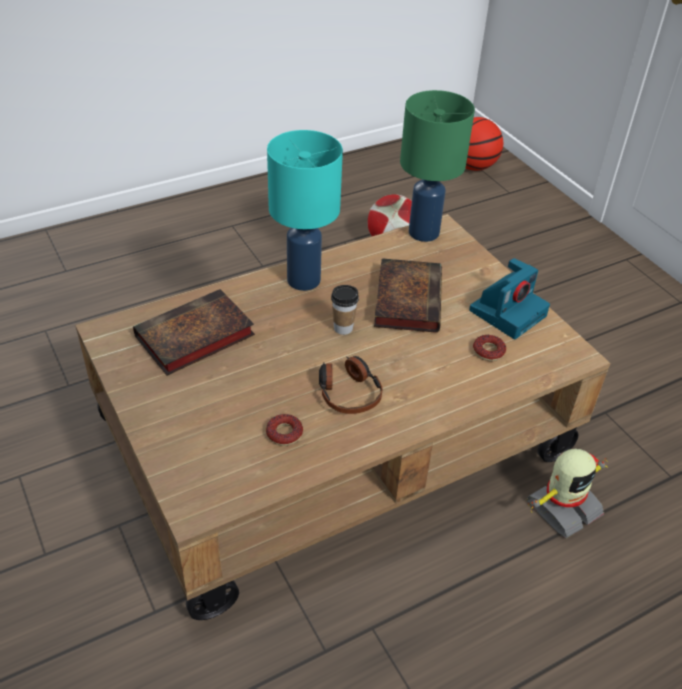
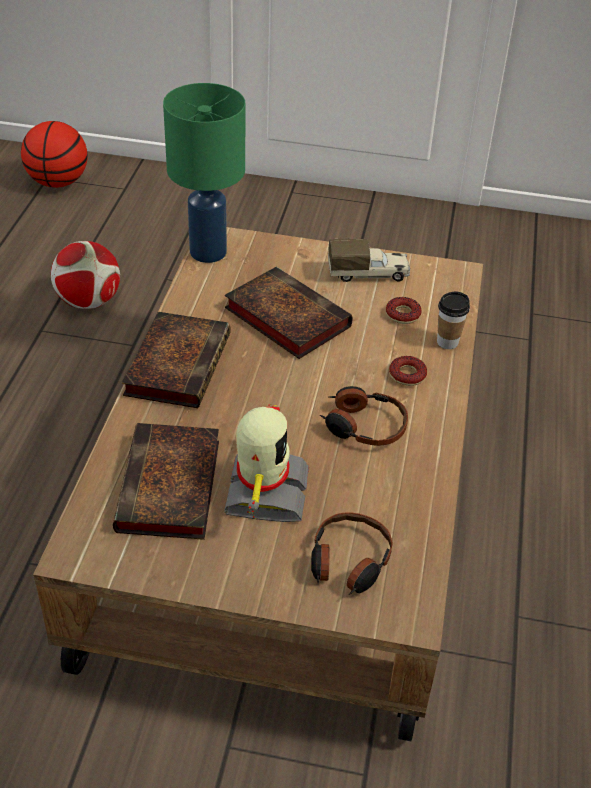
camera: 50 degrees left, 0 degrees up
donut [266,414,303,446] -> donut moved to [389,356,427,386]
turquoise table lamp [267,130,343,291] -> book [121,312,231,408]
cup [331,285,359,335] -> cup moved to [437,292,470,349]
camera [469,258,550,339] -> toy truck [328,239,410,282]
toy robot [527,449,607,538] -> toy robot moved to [224,404,309,522]
none -> headphones [311,512,393,595]

